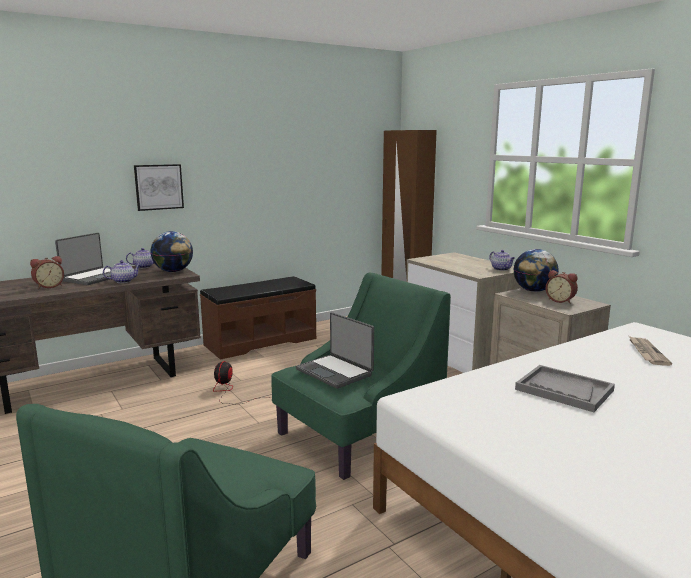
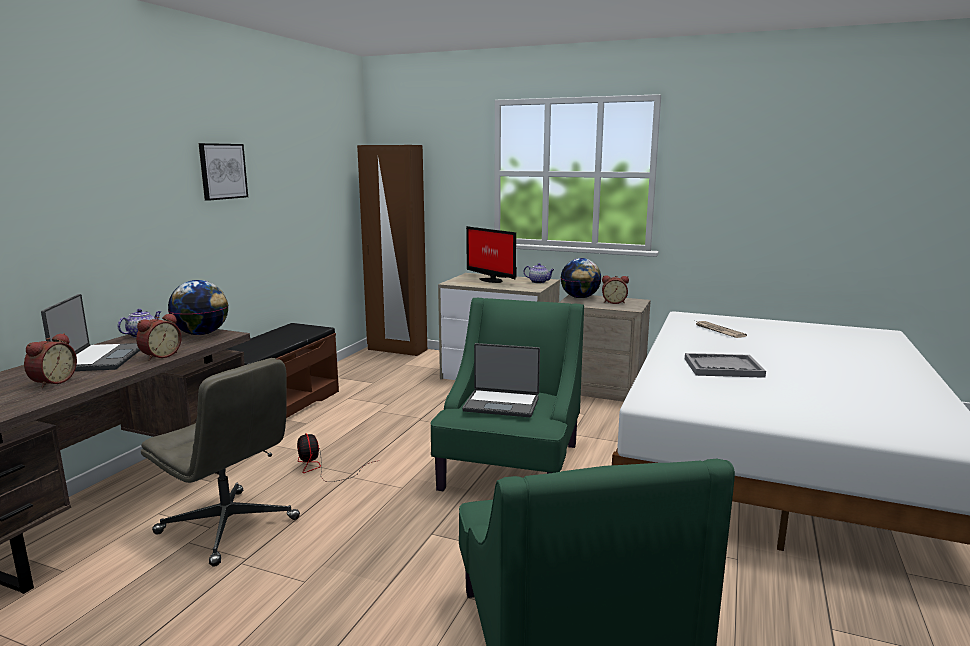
camera: 35 degrees left, 0 degrees up
teapot [103,260,141,283] -> alarm clock [136,313,182,361]
picture [134,164,184,211] -> picture moved to [198,143,248,201]
none -> grey office chair [141,358,300,567]
none -> monitor [466,226,517,283]

